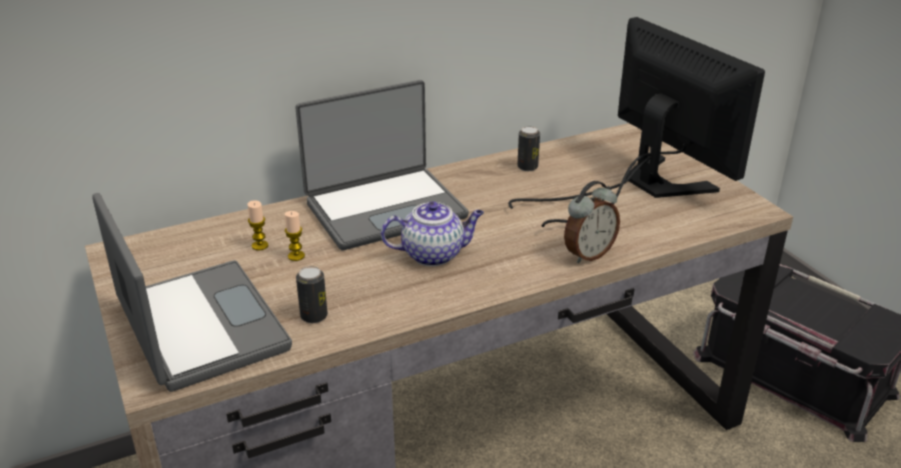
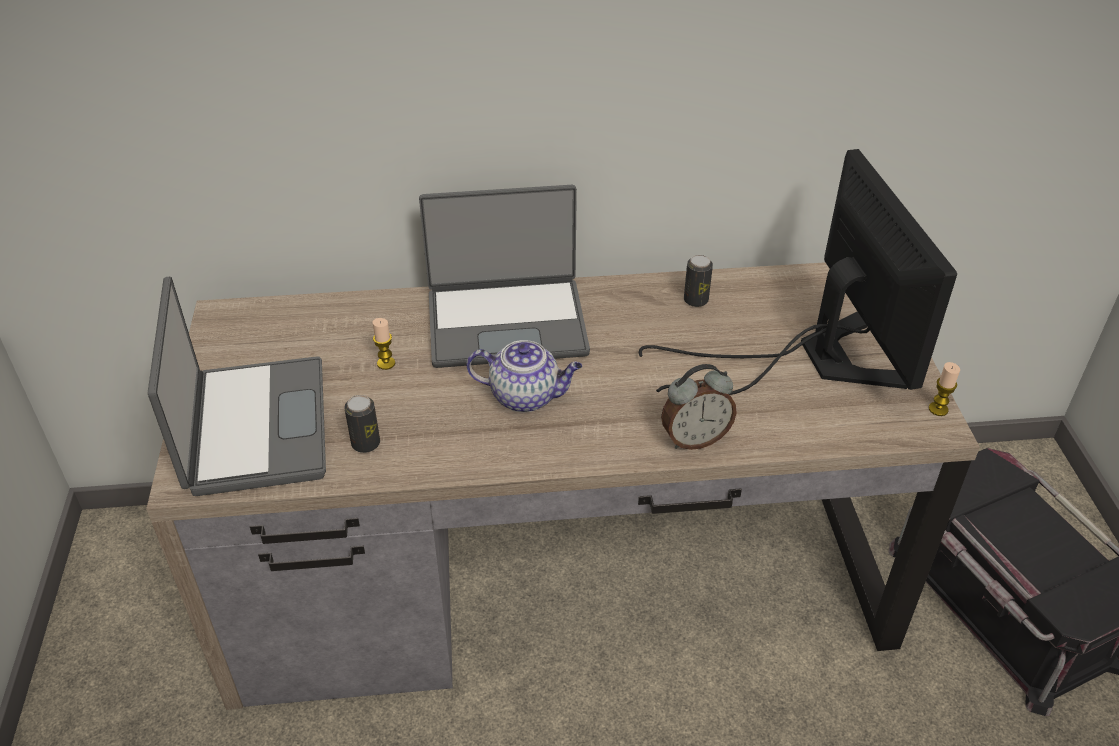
camera: 20 degrees right, 10 degrees up
candle [248,200,268,251] -> candle moved to [929,362,960,416]

